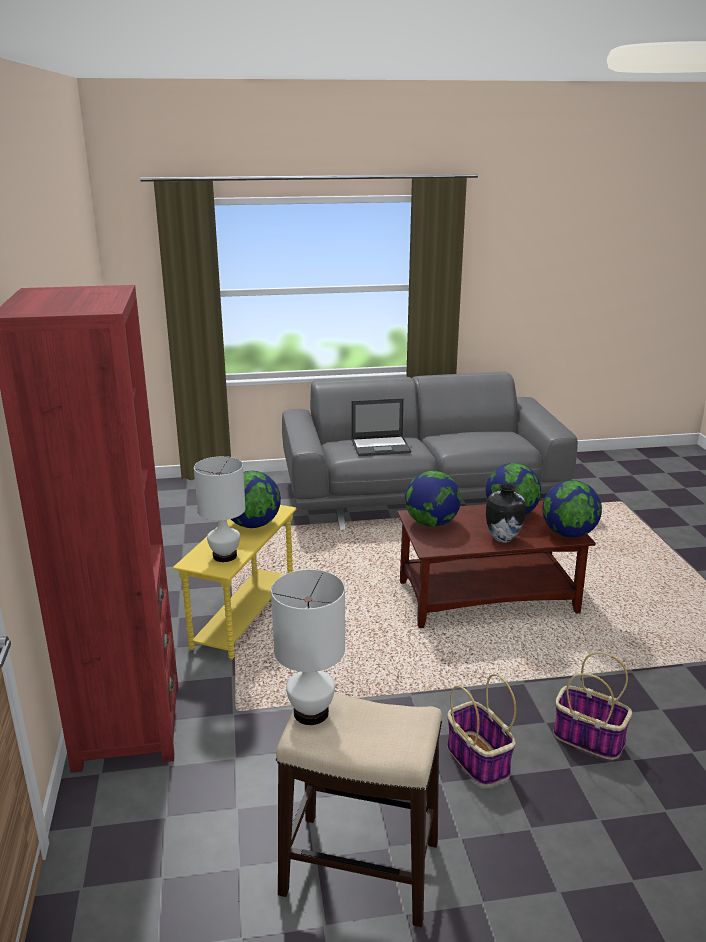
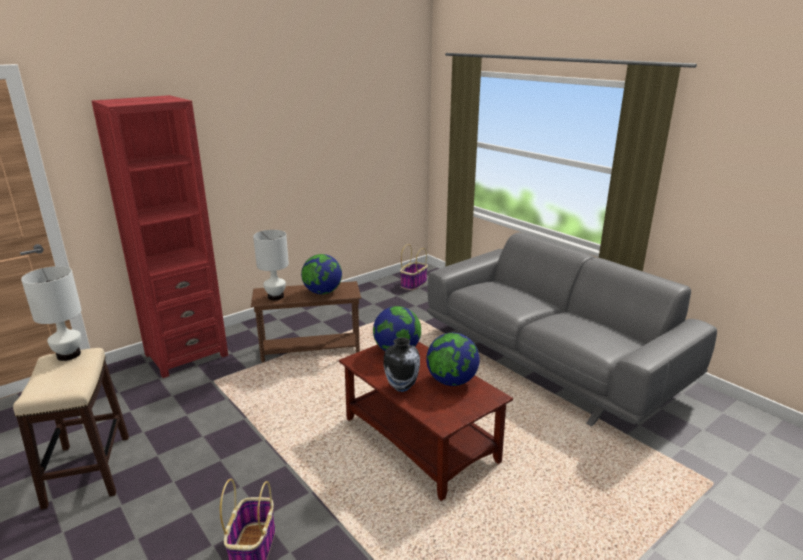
camera: 60 degrees right, 0 degrees up
yellow side table [173,505,297,660] -> brown side table [251,281,361,362]
laptop [351,398,411,456] -> none
basket [447,674,516,786] -> basket moved to [400,244,428,290]
globe [542,480,602,538] -> none

